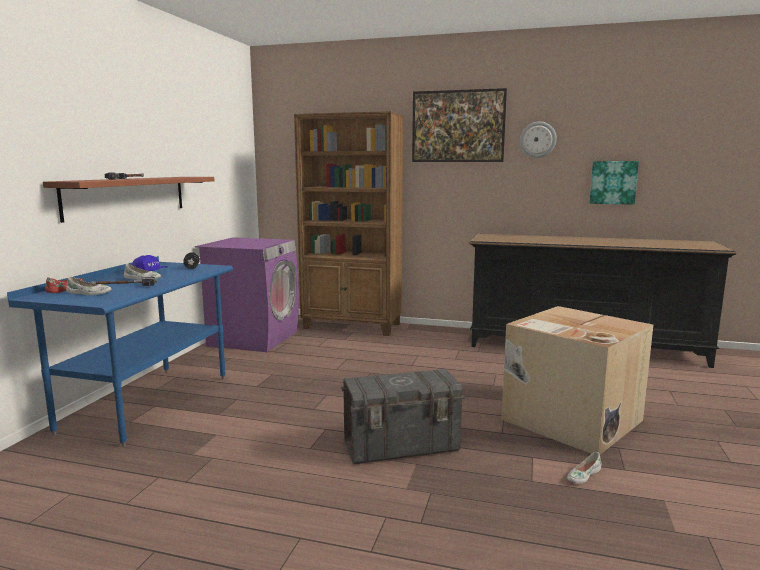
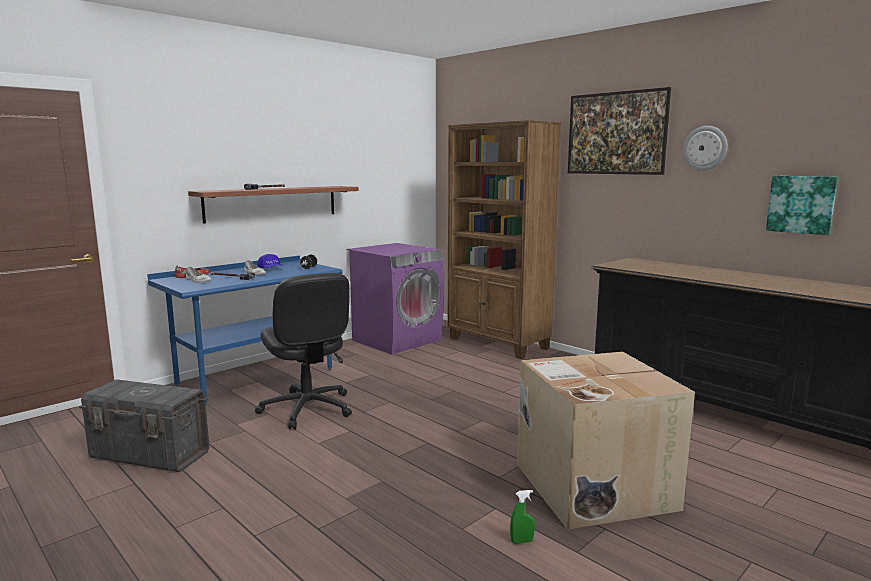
camera: 30 degrees right, 0 degrees up
grey storage box [341,369,465,464] -> grey storage box moved to [79,379,209,472]
white shoe [567,452,601,484] -> green spray bottle [510,490,535,544]
none -> black office chair [255,273,352,429]

